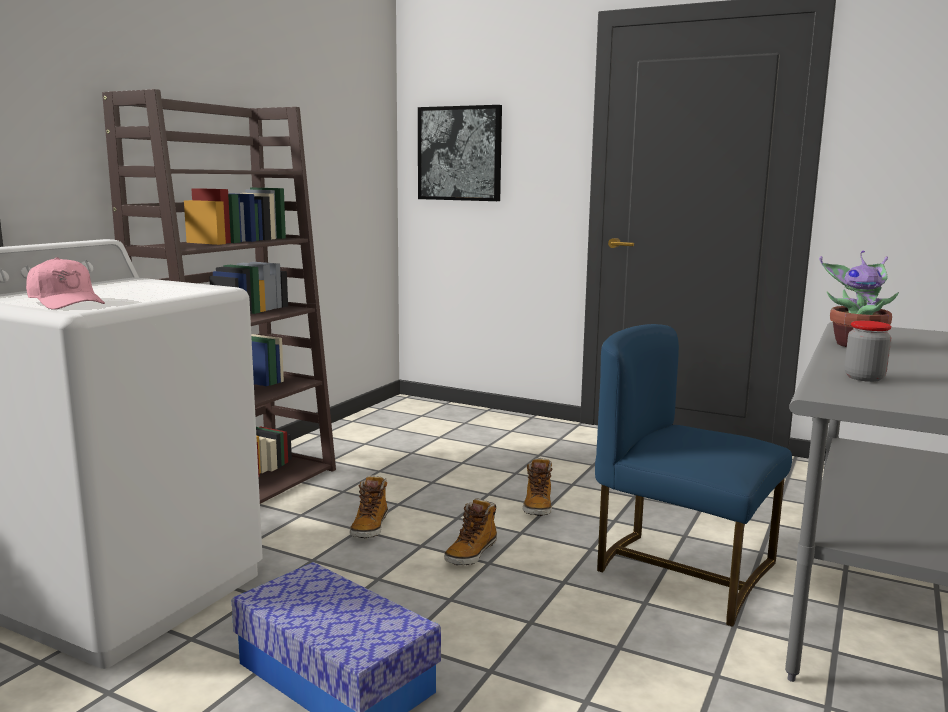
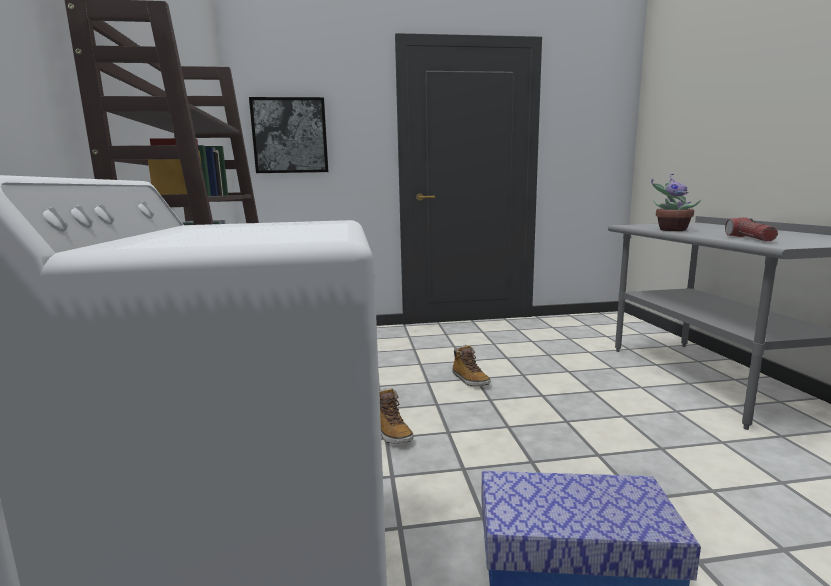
camera: 35 degrees left, 0 degrees up
pink cap [26,257,105,310] -> none
boot [444,498,497,565] -> none
blue chair [595,324,792,627] -> none
jar [845,321,891,382] -> flashlight [725,217,778,242]

